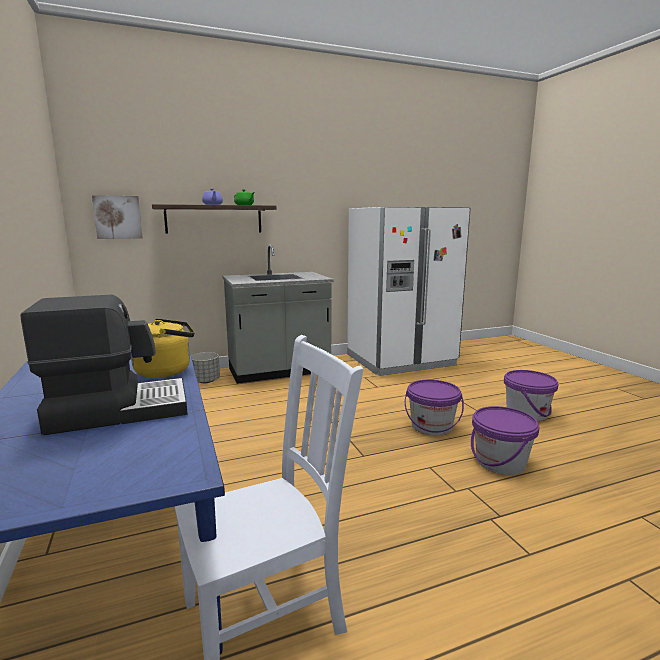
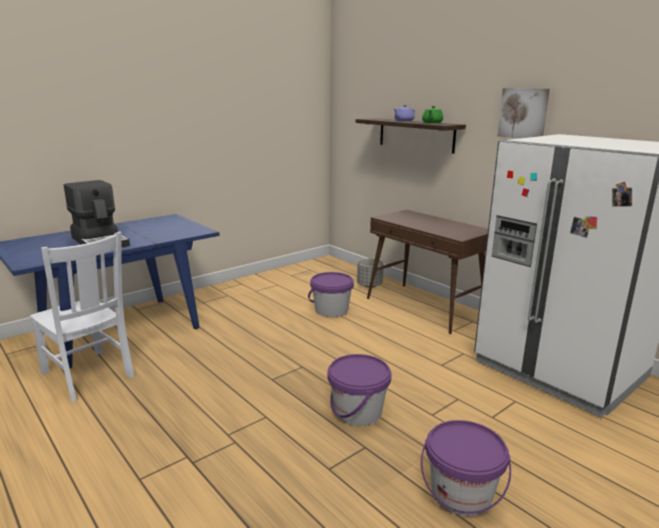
camera: 70 degrees right, 5 degrees up
picture [92,195,143,239] -> picture moved to [498,88,550,138]
yellow kettle [131,318,194,378] -> none
grey counter [223,245,334,384] -> brown console table [367,210,488,334]
purple bucket [471,406,540,475] -> purple bucket moved to [308,272,354,317]

